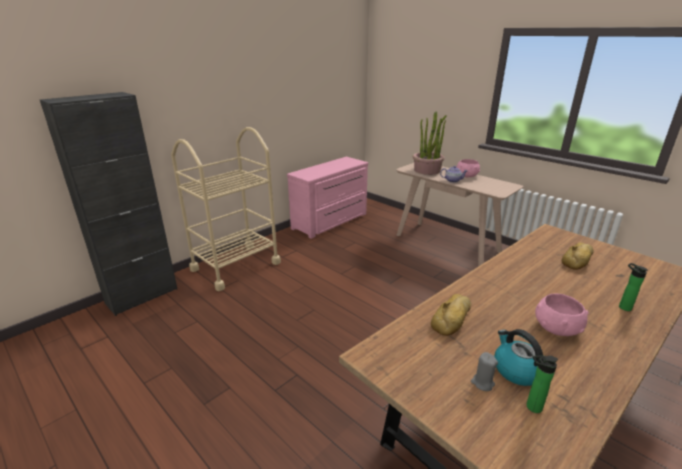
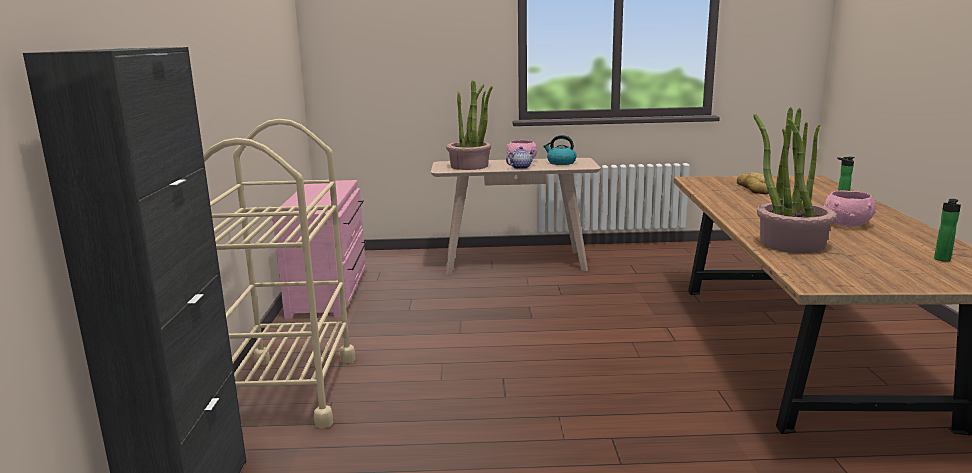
camera: 45 degrees left, 10 degrees down
bread [431,294,472,336] -> potted plant [753,107,836,253]
grey candle [471,352,498,391] -> none
kettle [494,329,543,386] -> kettle moved to [543,135,577,165]

